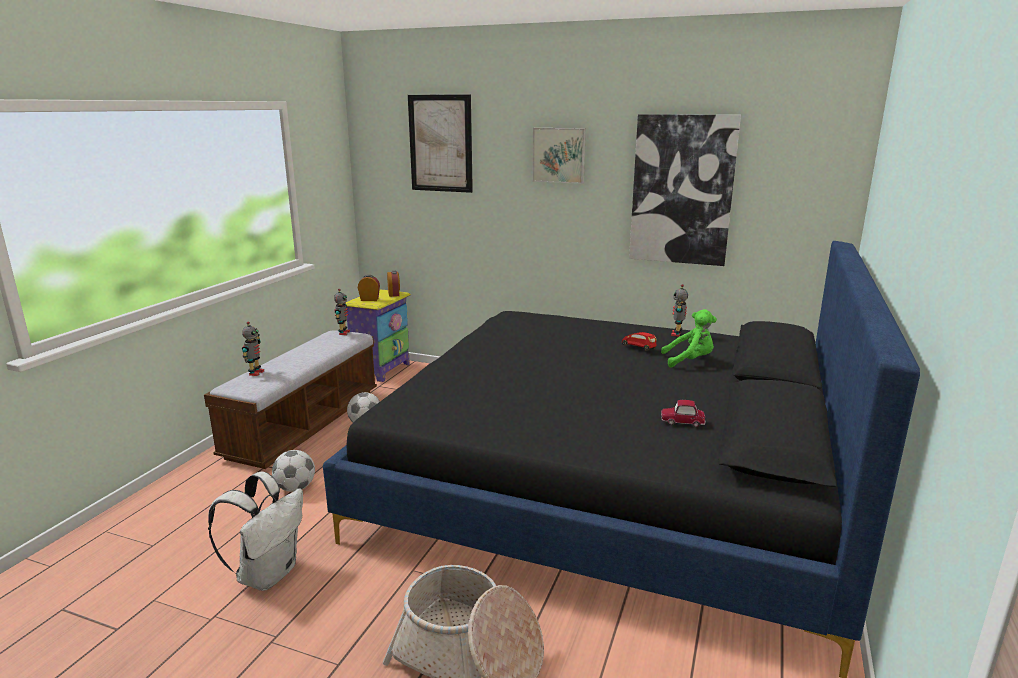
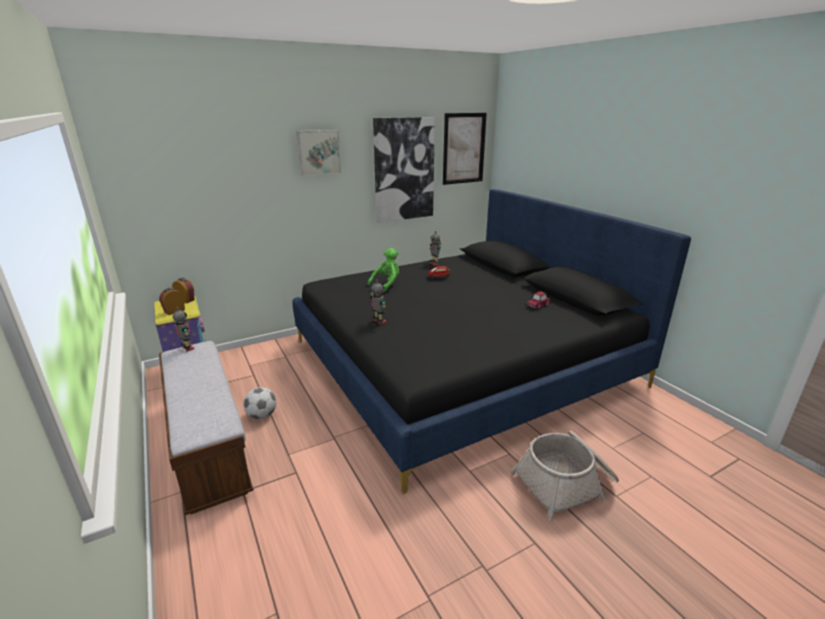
camera: 50 degrees left, 5 degrees up
white backpack [208,471,303,591] -> none
toy robot [242,321,264,376] -> toy robot moved to [369,279,386,325]
football [272,450,315,492] -> none
picture [408,94,473,193] -> picture moved to [443,113,487,185]
green plush toy [661,309,717,368] -> green plush toy moved to [368,248,400,291]

